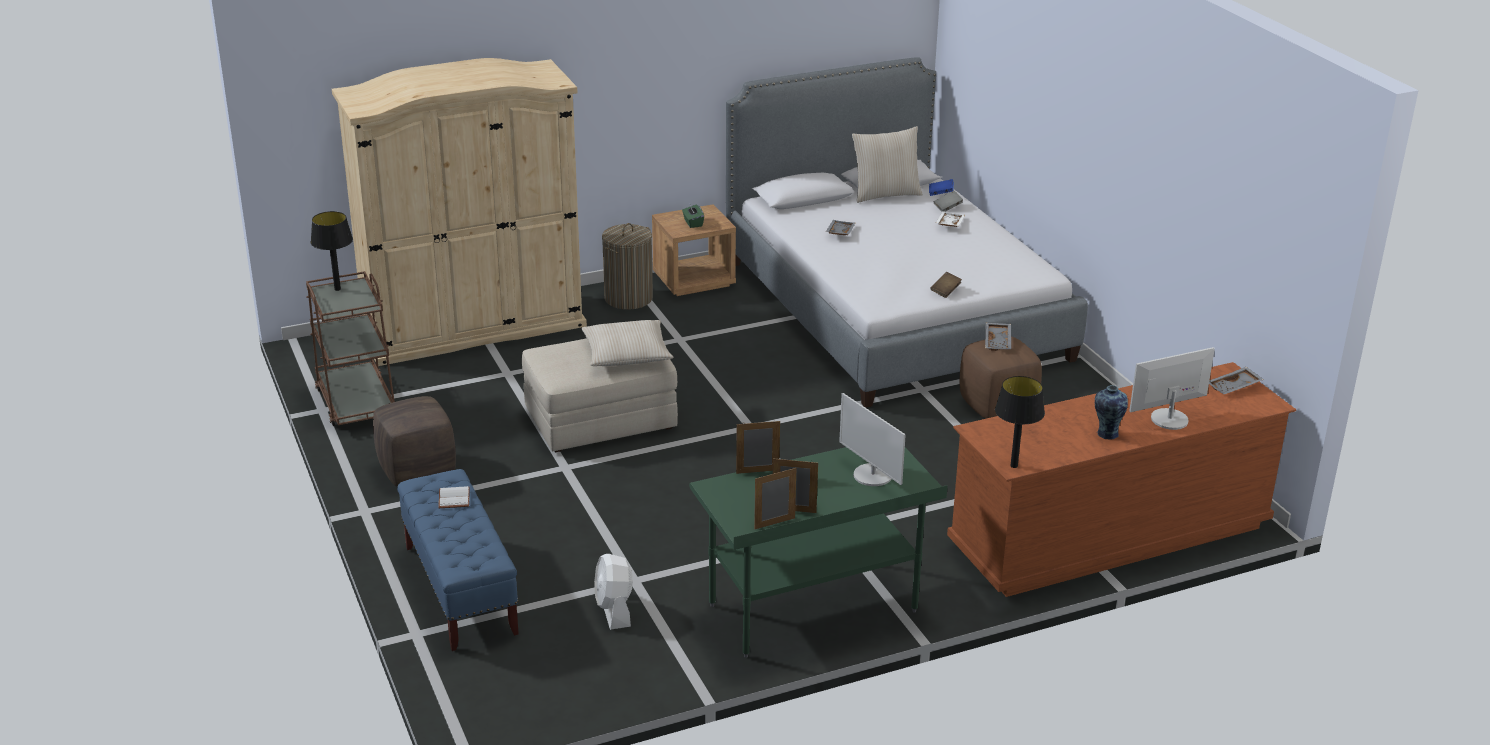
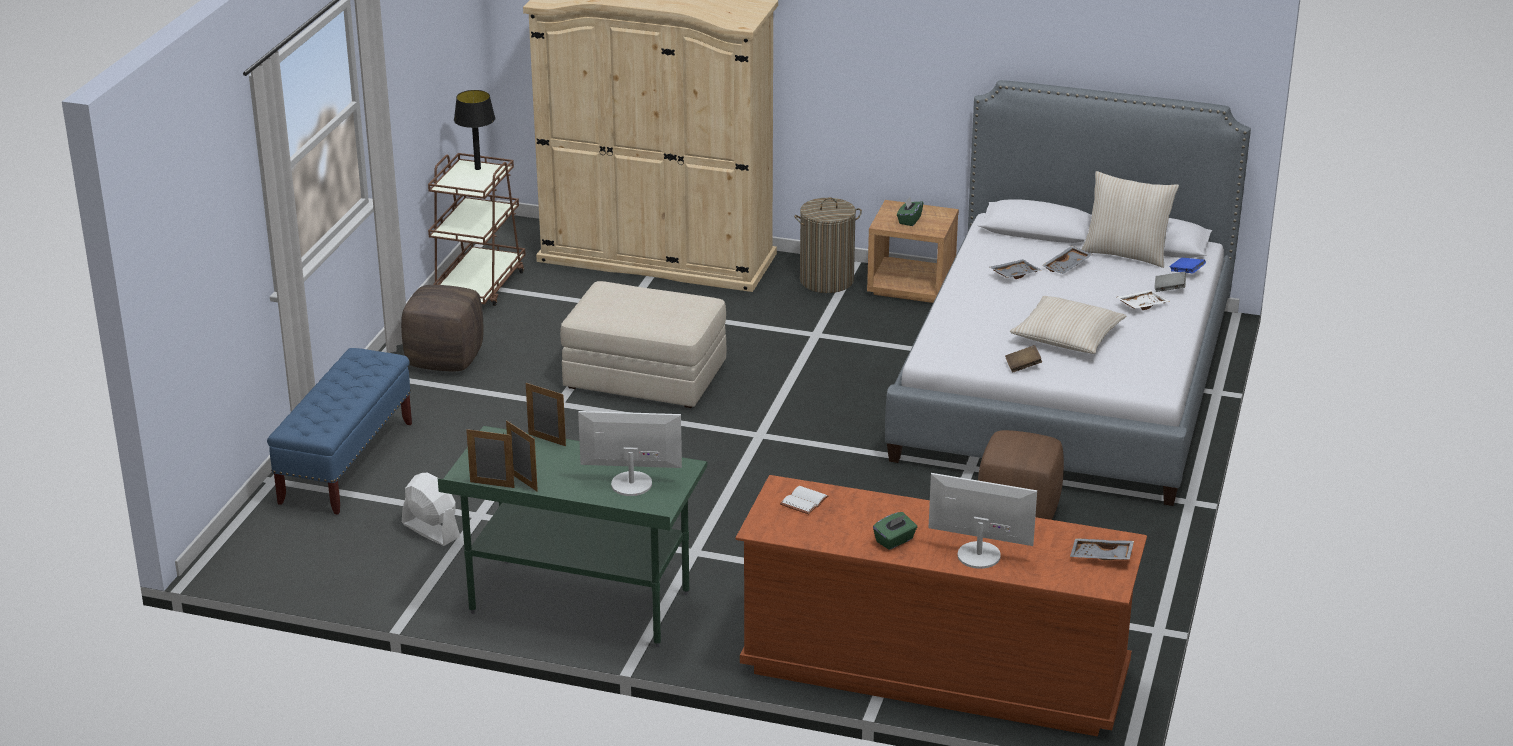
camera: 40 degrees right, 0 degrees up
white book [438,486,470,508] -> white book moved to [780,486,829,514]
beige pillow [581,320,674,366] -> beige pillow moved to [1010,296,1126,354]
white fan [594,554,633,630] -> white fan turned 105 degrees clockwise [402,473,460,546]
monitor [839,393,906,486] -> monitor turned 90 degrees clockwise [578,411,682,496]
grey tray [985,323,1011,351] -> grey tray moved to [1042,246,1093,274]
black table lamp [995,376,1045,468] -> none
vase [1095,385,1128,439] -> green tissue box [873,512,917,550]

